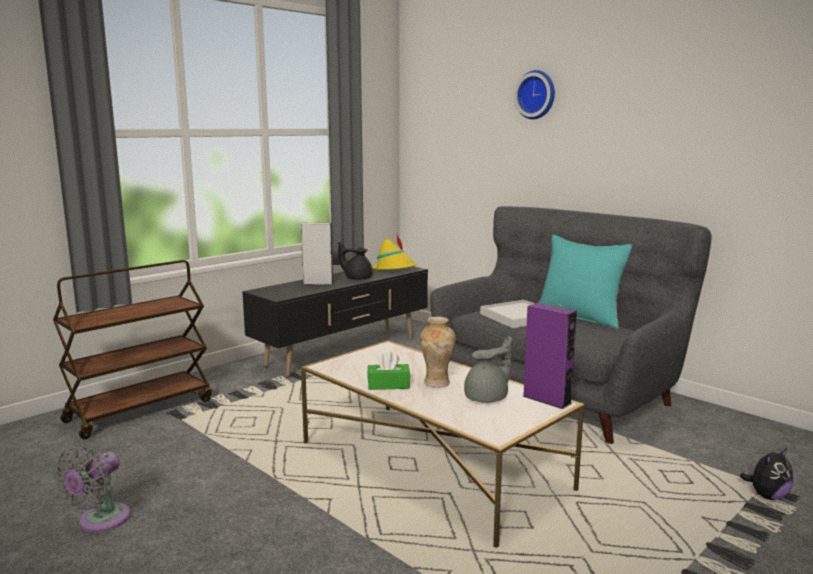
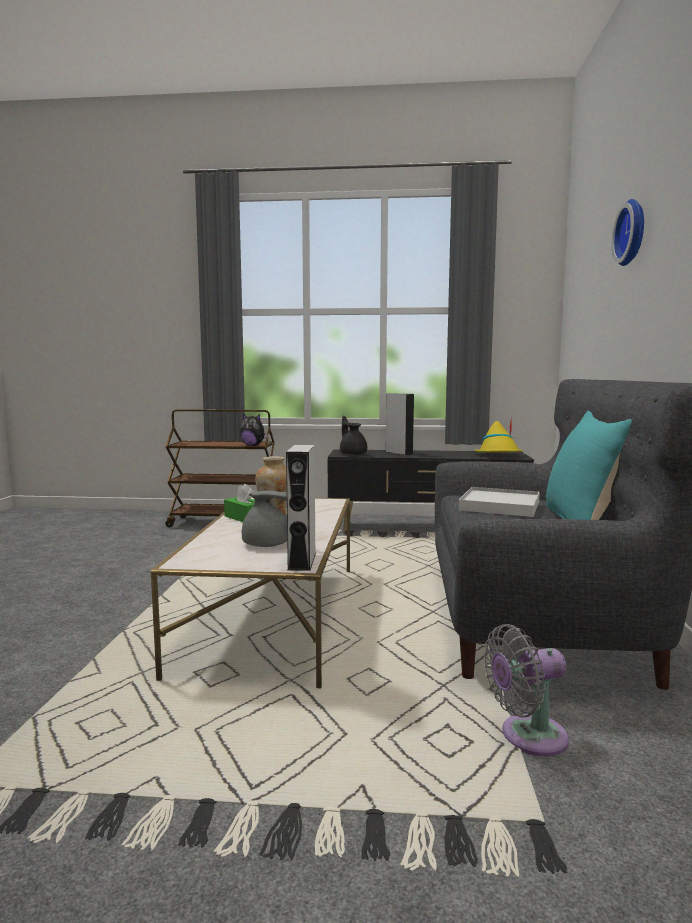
camera: 50 degrees right, 5 degrees down
grey fan [54,446,131,532] -> grey fan moved to [484,624,569,757]
black teapot [338,242,373,280] -> black teapot moved to [340,416,367,455]
purple speaker [523,303,577,409] -> grey speaker [286,445,316,571]
plush toy [740,448,793,500] -> plush toy moved to [240,414,269,446]

